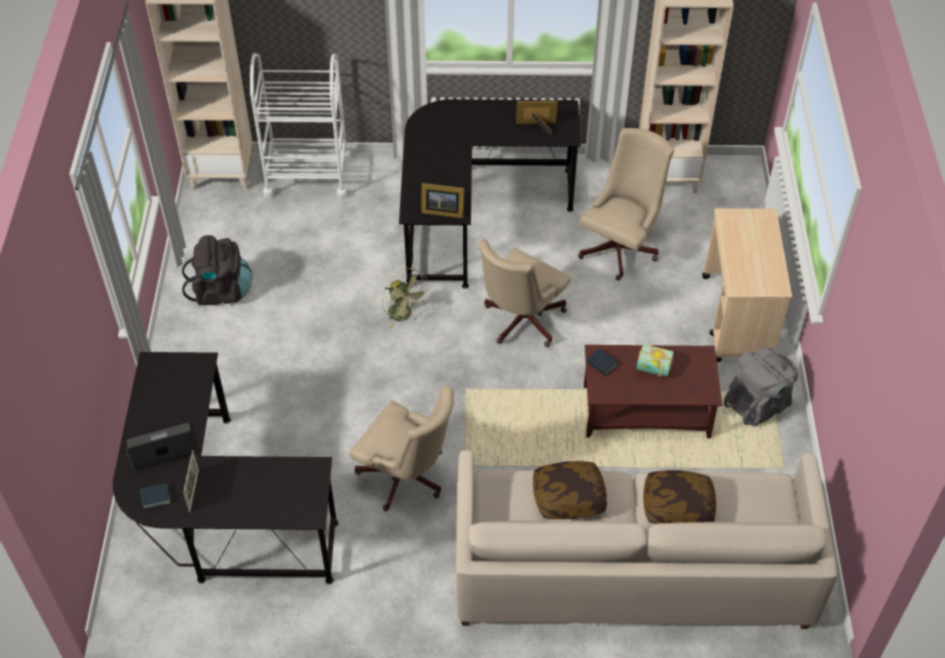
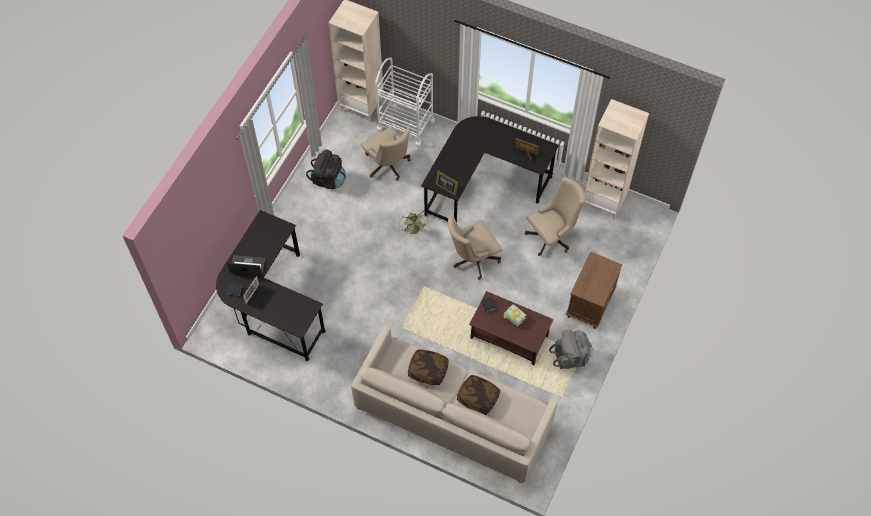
camera: 25 degrees right, 10 degrees up
beige office chair [349,386,454,511] -> beige office chair moved to [361,126,411,181]
beige cart [702,208,792,362] -> brown nightstand [566,251,623,329]

